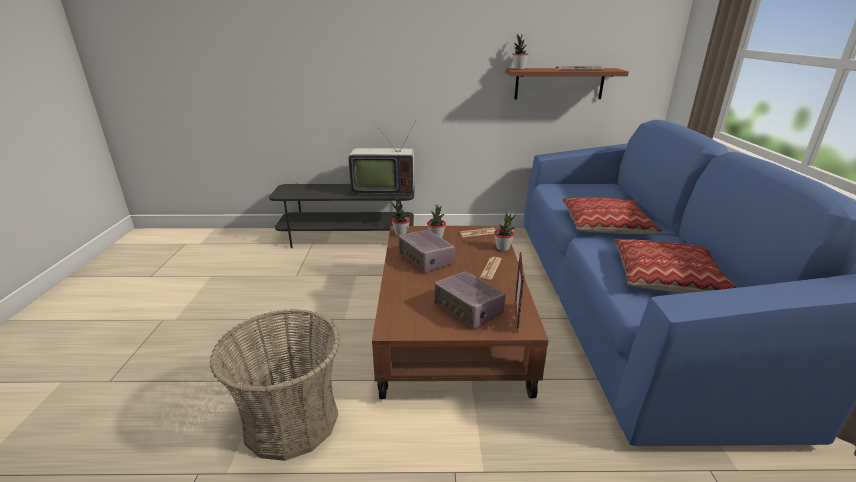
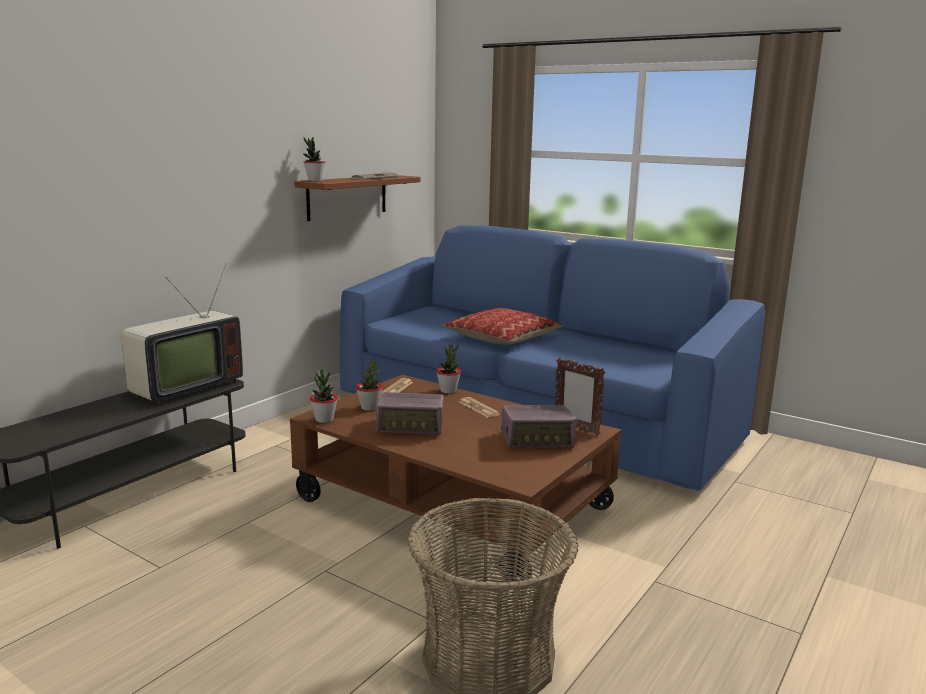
camera: 55 degrees left, 10 degrees down
pillow [614,239,736,293] -> none

